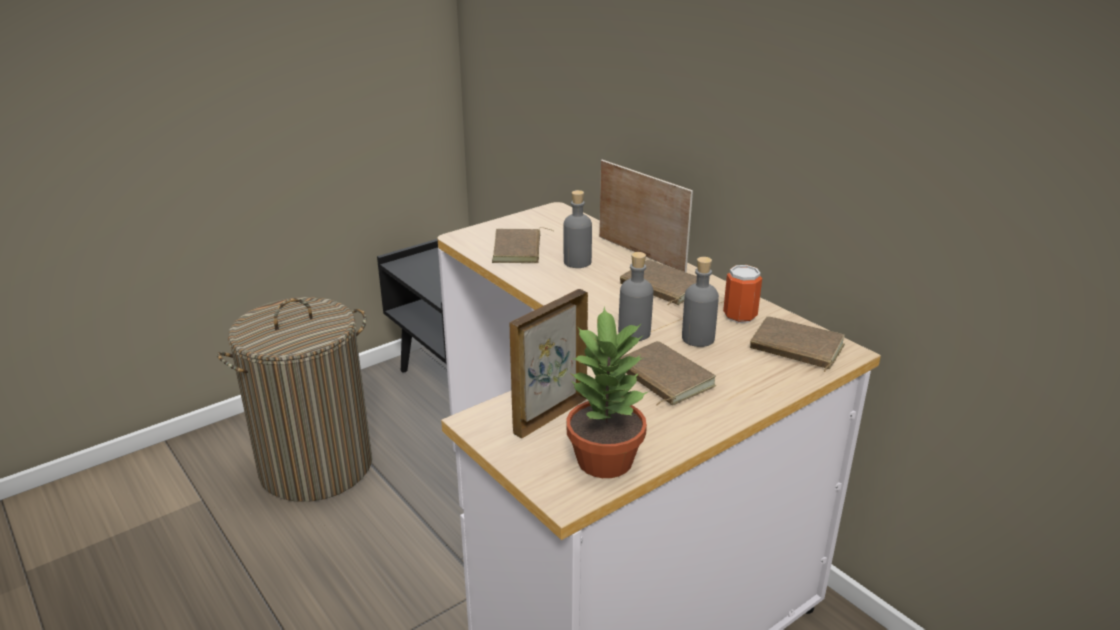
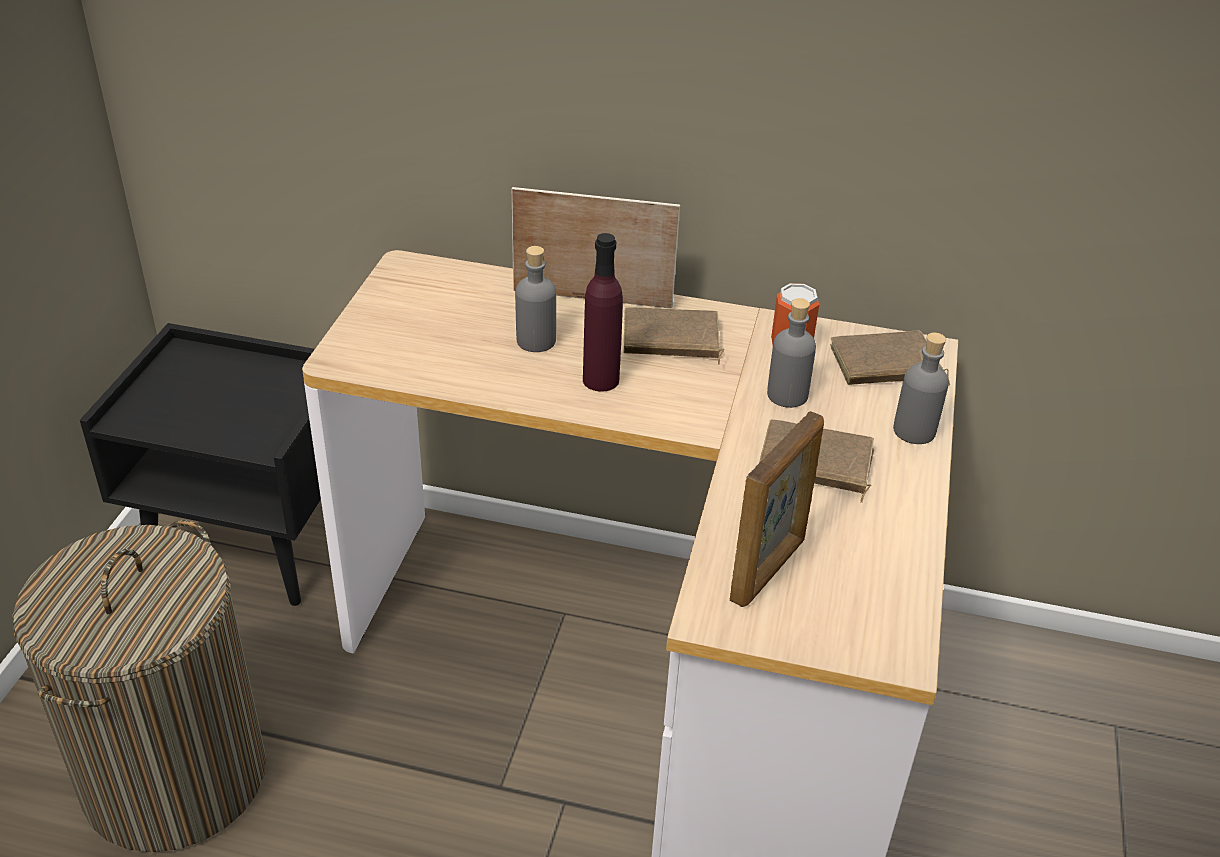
camera: 40 degrees left, 10 degrees up
brown book [492,227,553,263] -> none
picture frame [509,289,588,438] -> picture frame turned 150 degrees counterclockwise [729,411,824,607]
potted plant [567,307,647,478] -> none
grey bottle [618,252,653,341] -> grey bottle moved to [893,333,949,444]
none -> purple bottle [583,233,623,392]

